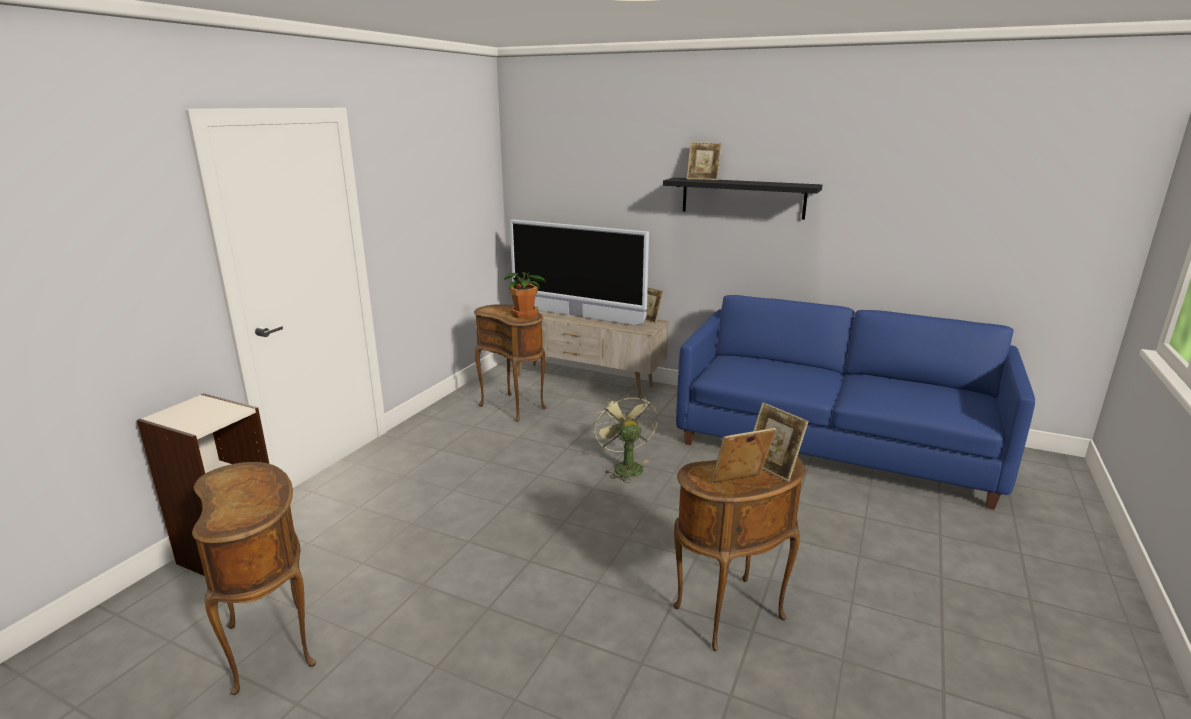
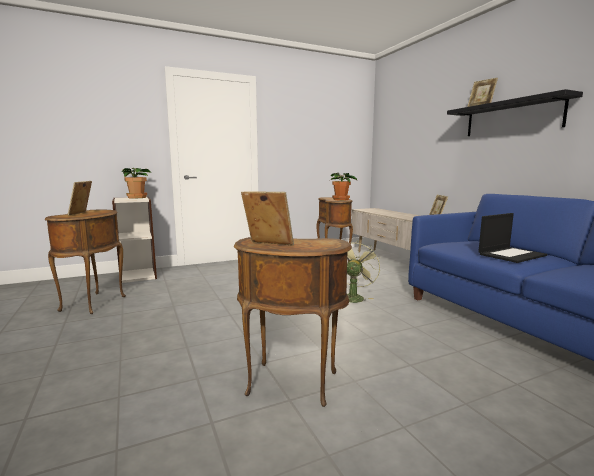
camera: 40 degrees right, 10 degrees down
television [510,220,649,326] -> none
picture frame [754,402,809,482] -> picture frame moved to [68,181,92,215]
none -> potted plant [122,168,151,199]
none -> laptop [478,213,547,263]

